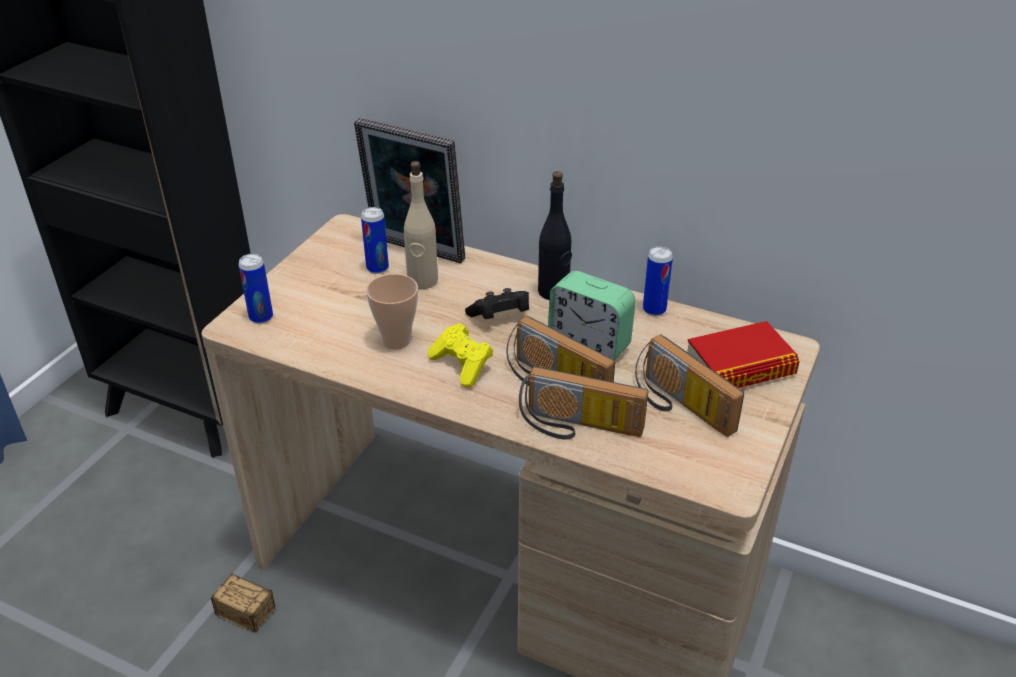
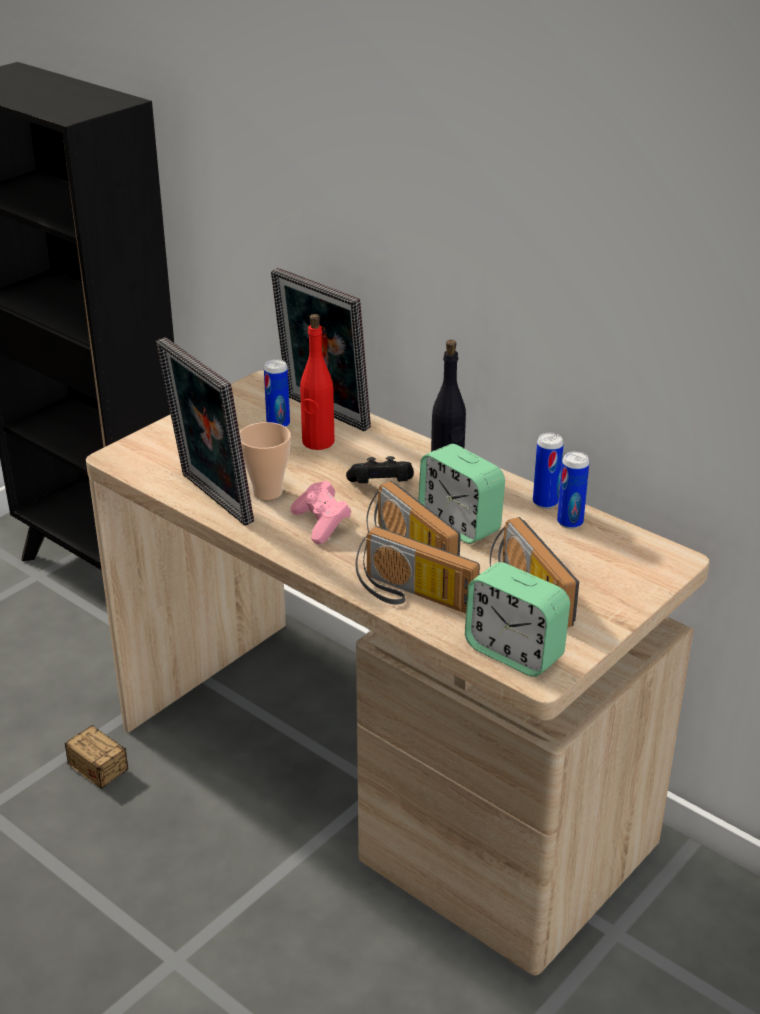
camera: 15 degrees right, 5 degrees down
can [238,254,273,324] -> can moved to [557,451,589,529]
beige bottle [404,161,438,289] -> red bottle [300,314,334,450]
yellow game controller [428,323,493,388] -> pink game controller [290,480,351,544]
book [687,321,800,388] -> none
none -> picture frame [156,337,254,526]
none -> alarm clock [465,562,570,677]

